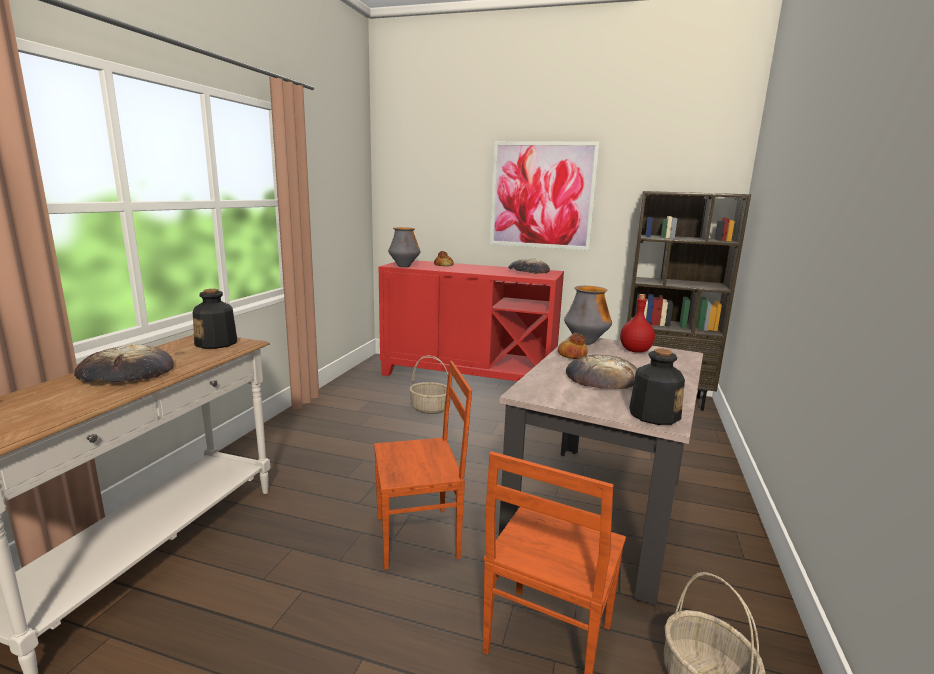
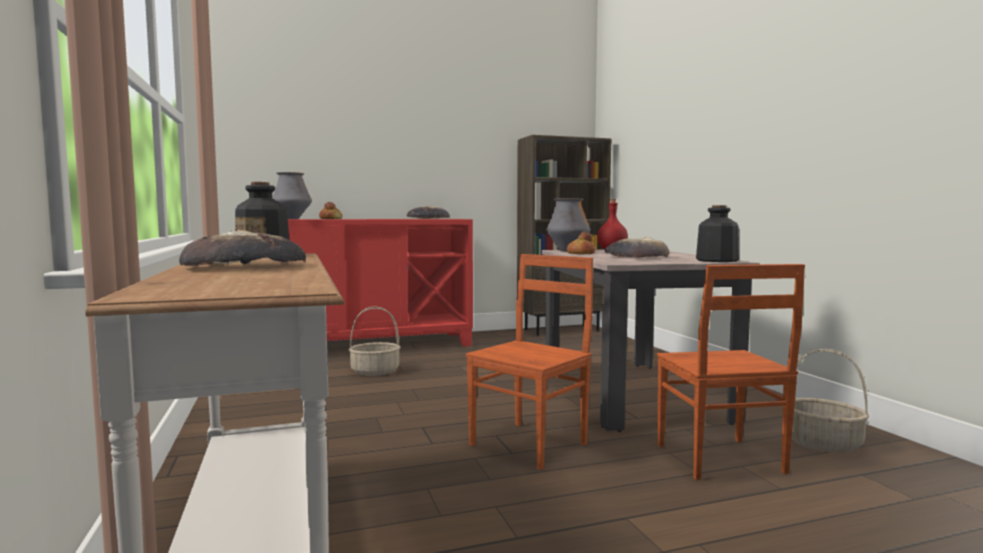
camera: 35 degrees left, 10 degrees down
picture [490,141,600,250] -> none

